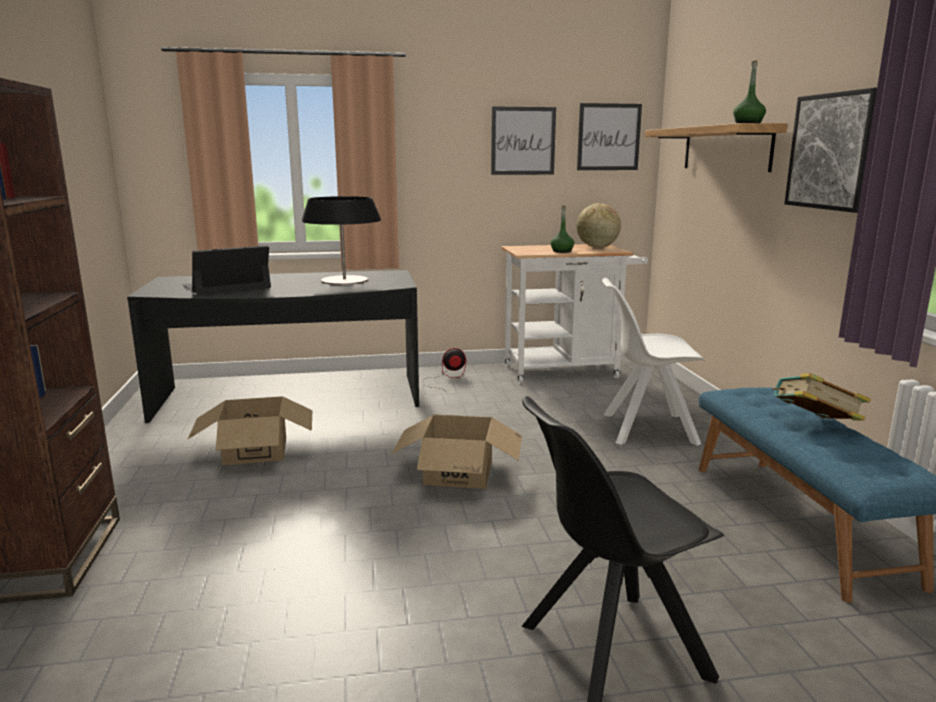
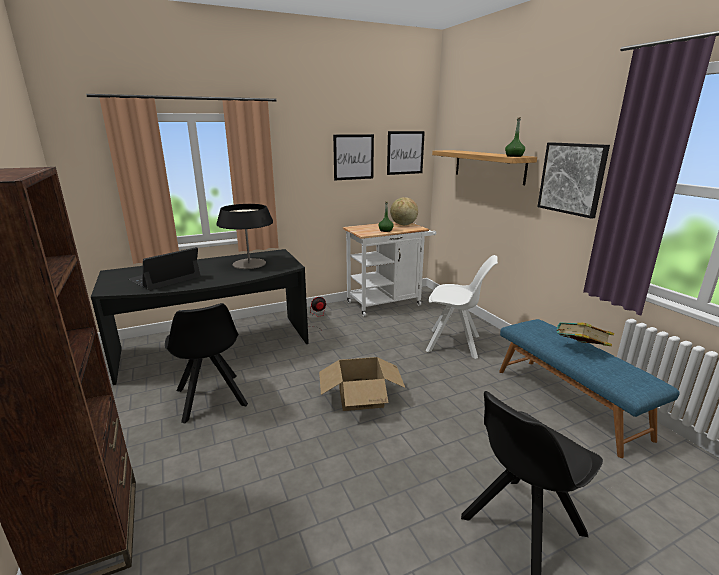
camera: 15 degrees left, 5 degrees up
cardboard box [187,396,312,465] -> black chair [165,303,248,424]
white chair [602,278,706,446] -> white chair turned 150 degrees counterclockwise [425,255,498,359]

